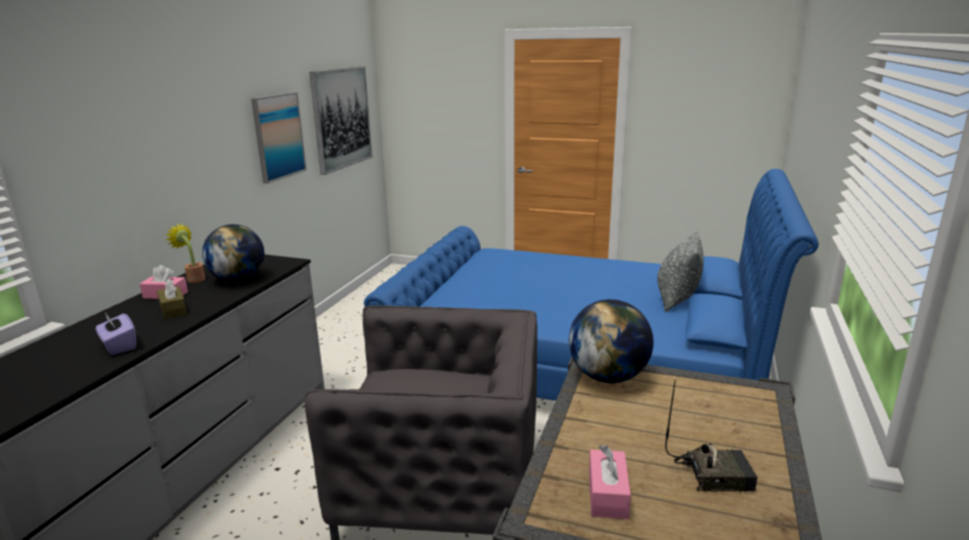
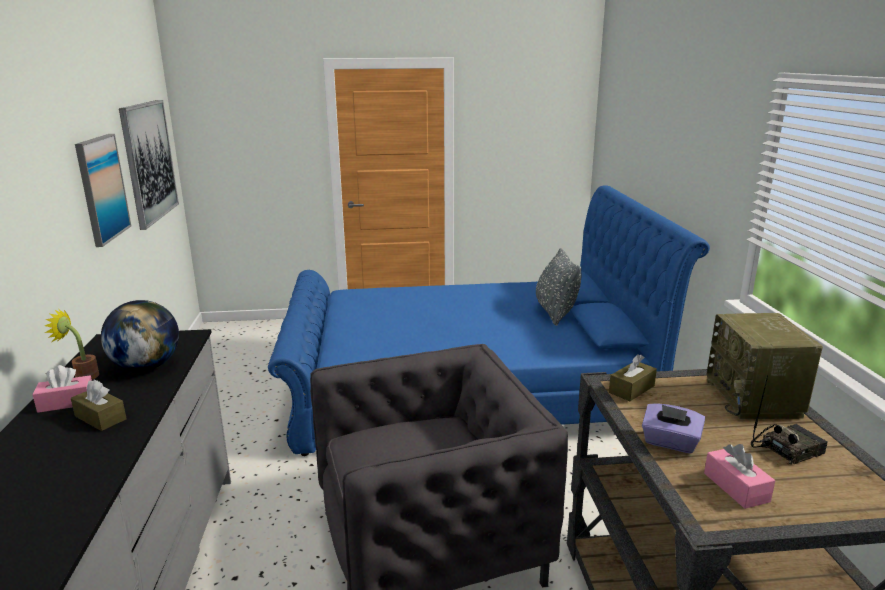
camera: 25 degrees left, 0 degrees up
purple tissue box [96,313,136,355] -> purple tissue box moved to [642,403,705,454]
globe [569,299,654,383] -> brown tissue box [609,354,657,401]
none -> radio [707,313,823,419]

